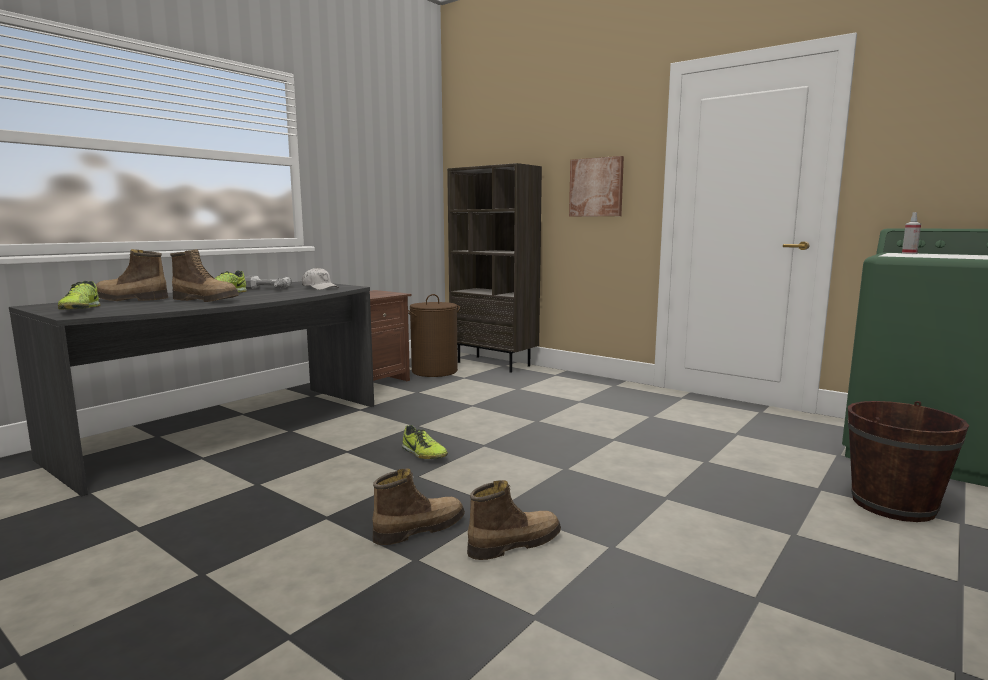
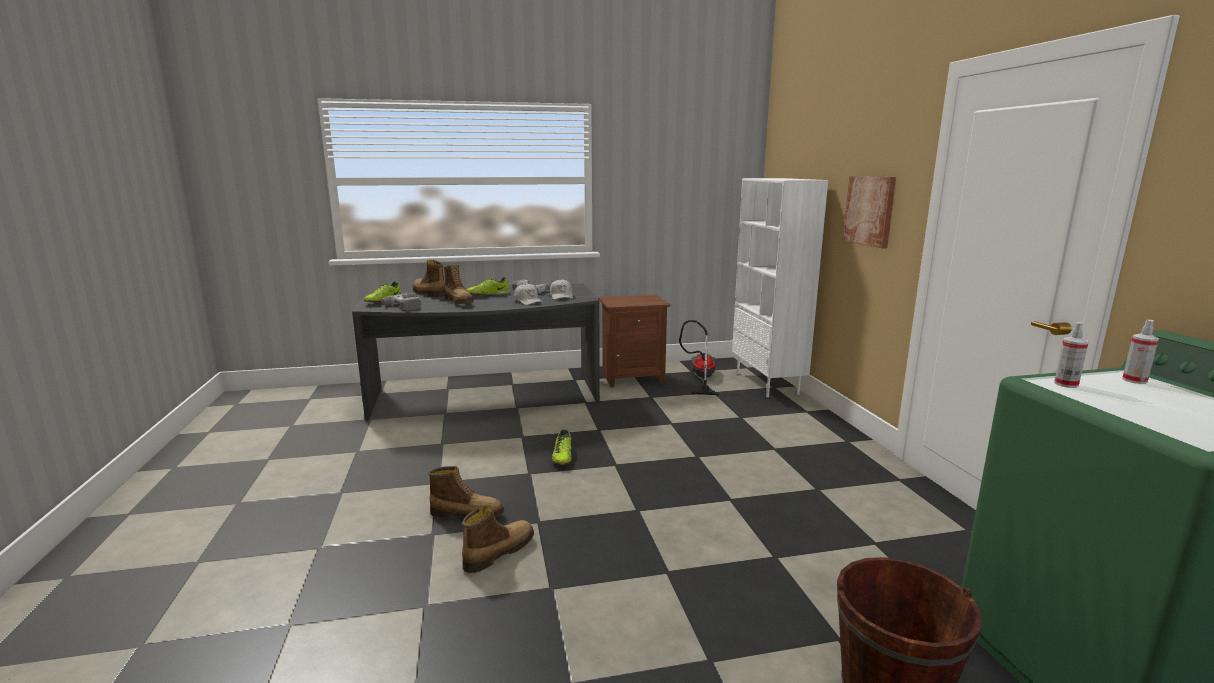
camera: 40 degrees right, 5 degrees up
brown laundry basket [408,294,460,377] -> vacuum cleaner [679,320,719,395]
brown bookcase [447,163,542,373] -> white bookcase [732,178,828,397]
boot [467,480,561,560] -> boot turned 60 degrees counterclockwise [462,505,534,573]
none -> power drill [381,294,422,311]
none -> white cap [514,283,543,305]
none -> spray bottle [1054,322,1089,388]

